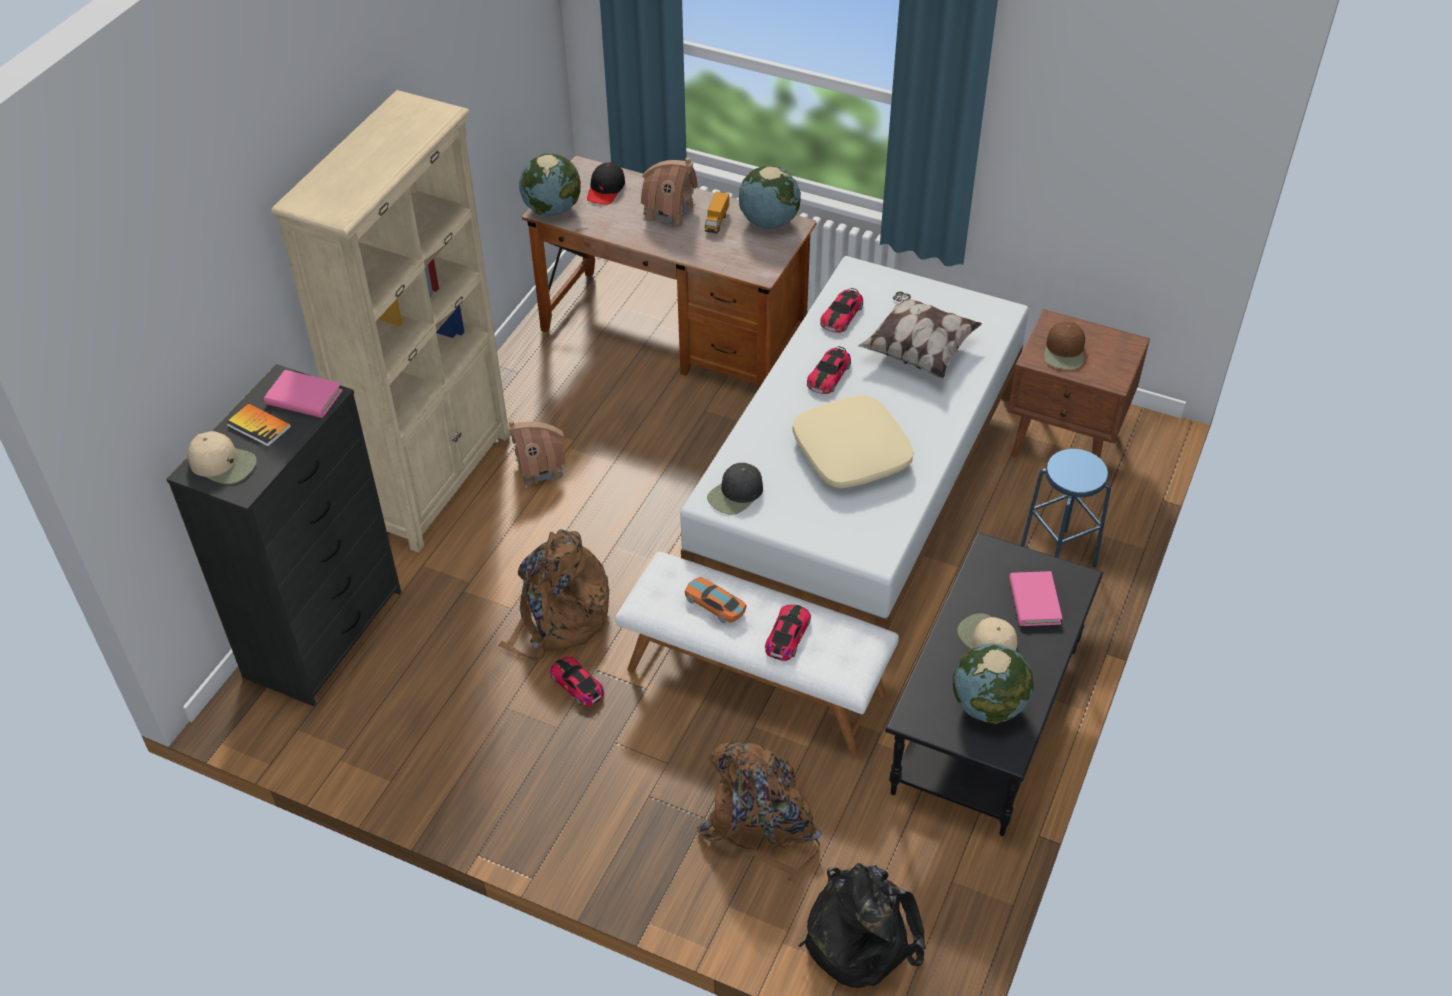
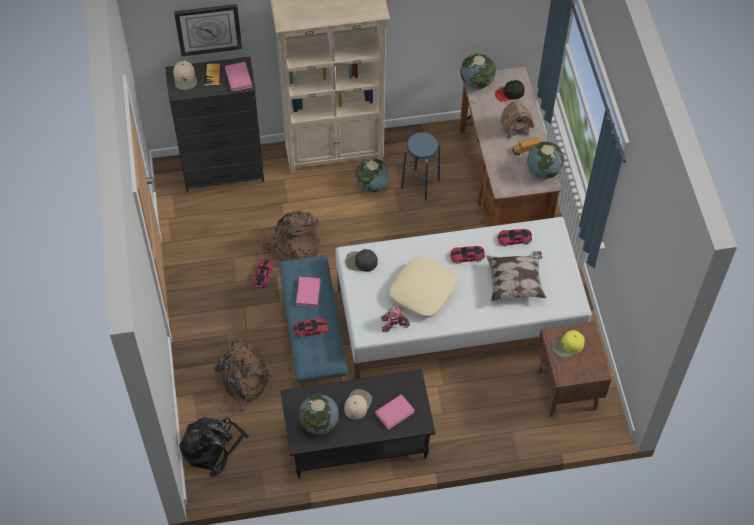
camera: 55 degrees right, 10 degrees up
toy house [507,420,566,488] -> globe [355,158,390,193]
white bench [615,551,899,755] -> blue bench [279,255,348,388]
toy car [685,577,747,623] -> pink book [296,277,321,307]
blue stool [1021,449,1111,568] -> blue stool moved to [401,132,440,200]
brown cap [1044,322,1085,370] -> yellow cap [551,330,585,358]
none -> wall clock [174,4,242,56]
none -> toy robot [381,306,410,332]

